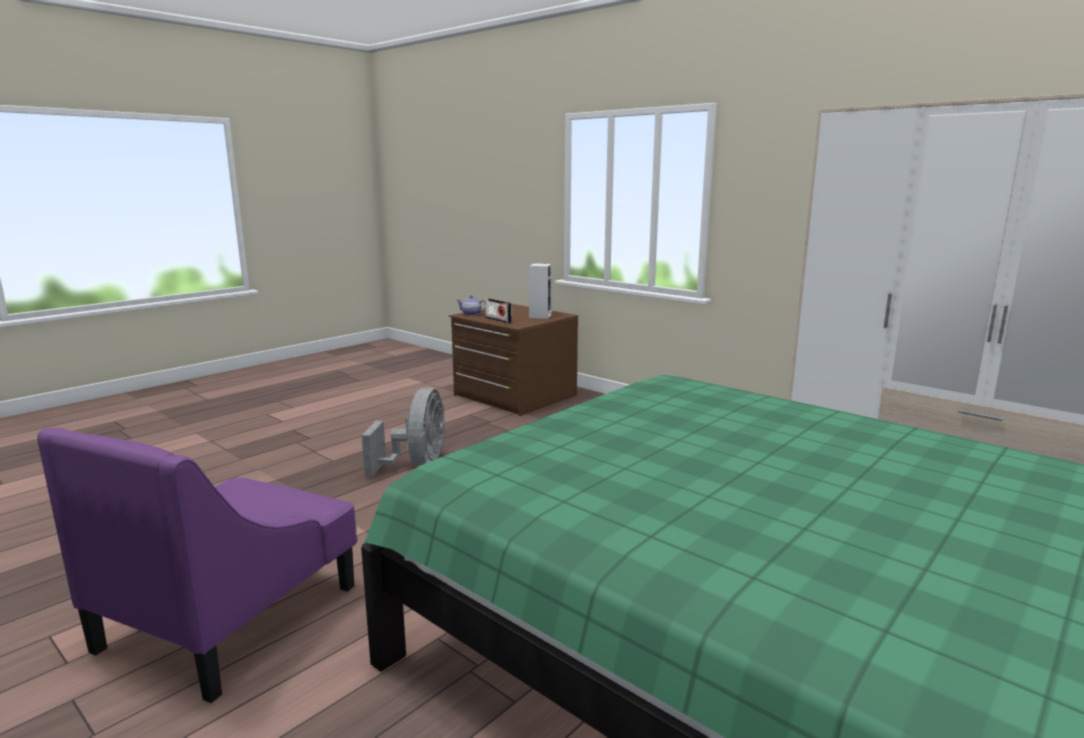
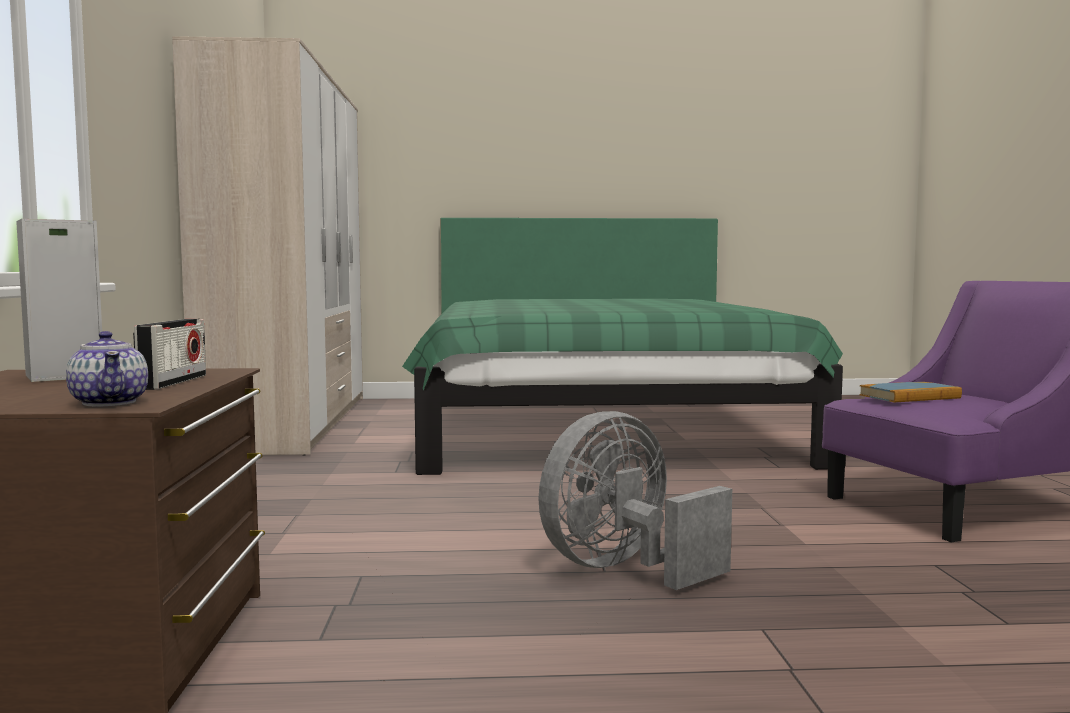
camera: 135 degrees left, 10 degrees down
none -> book [859,382,962,403]

